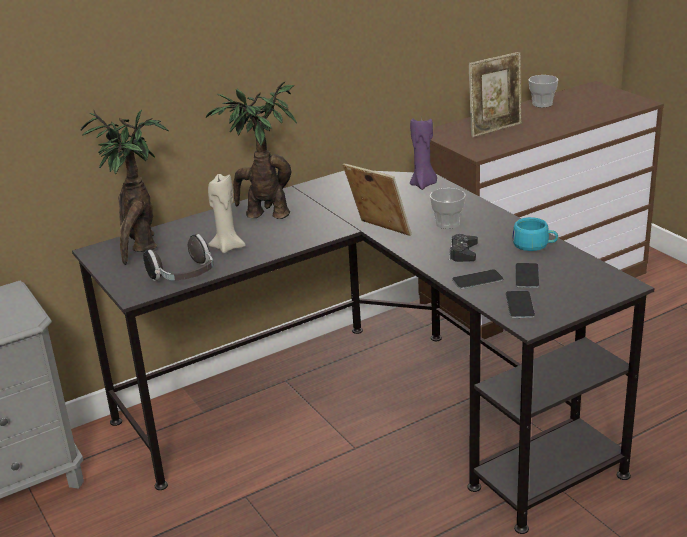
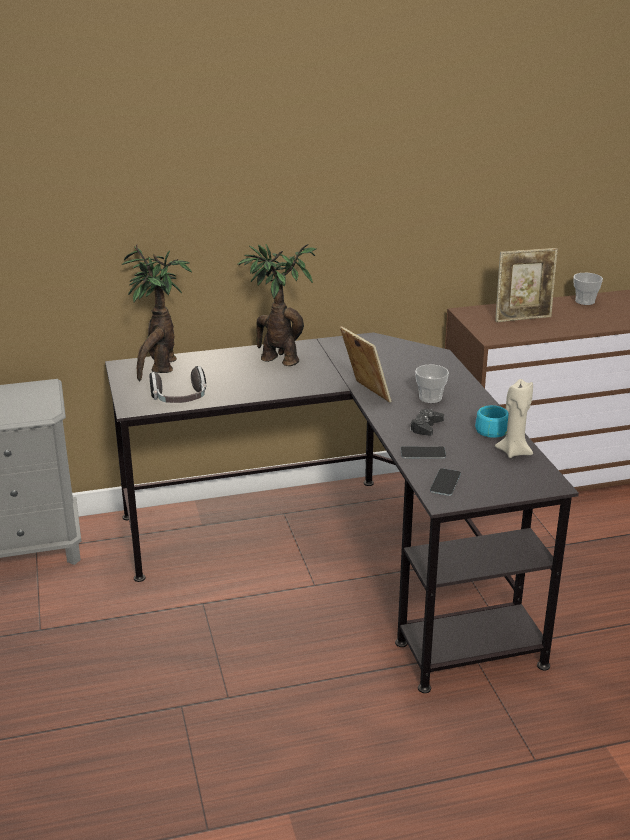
camera: 15 degrees right, 0 degrees up
beige candle [208,174,246,254] -> beige candle moved to [495,379,533,458]
purple candle [410,117,437,190] -> none
phone [515,263,539,288] -> none

